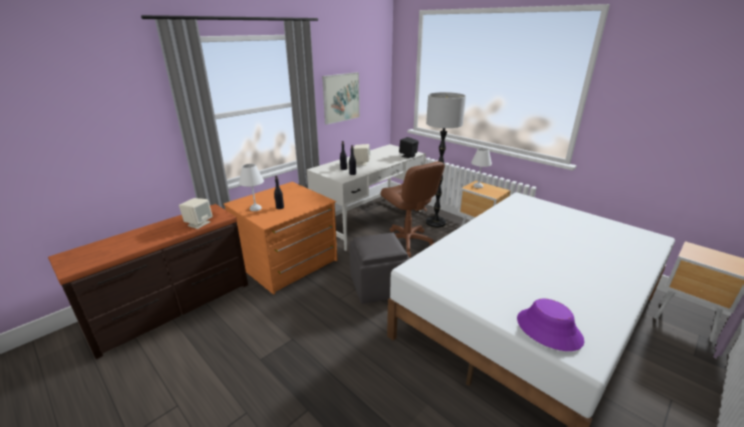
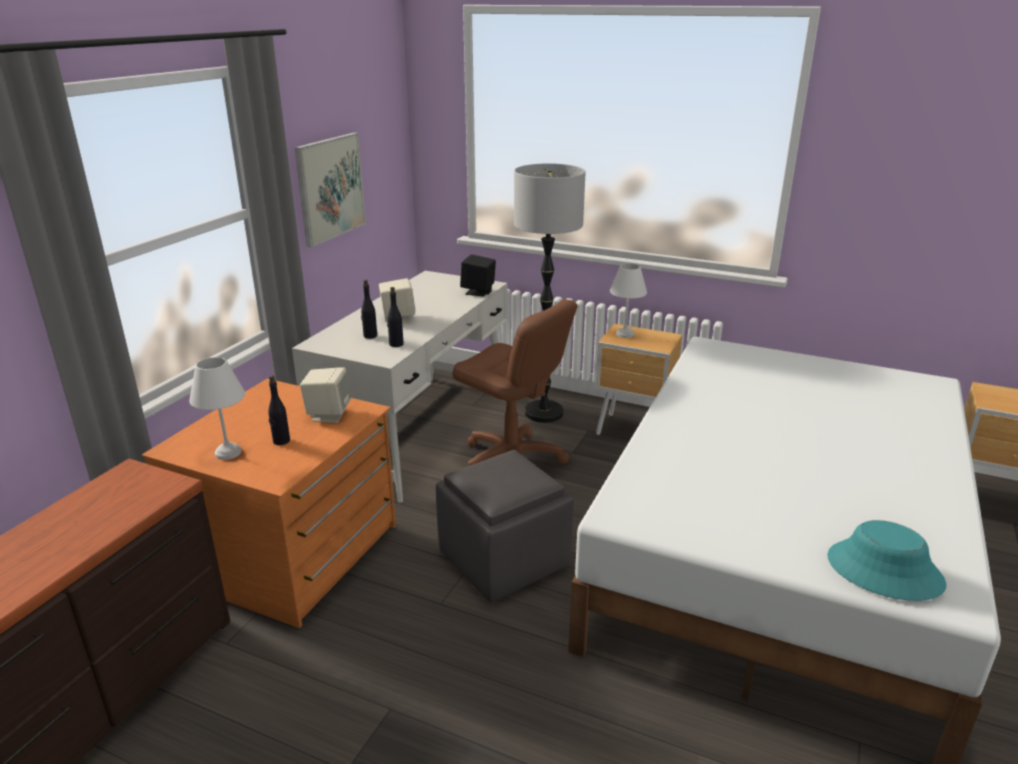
camera: 20 degrees left, 0 degrees up
beige speaker [179,198,213,229] -> beige speaker moved to [300,367,351,423]
purple hat [517,299,584,351] -> turquoise hat [827,520,946,601]

